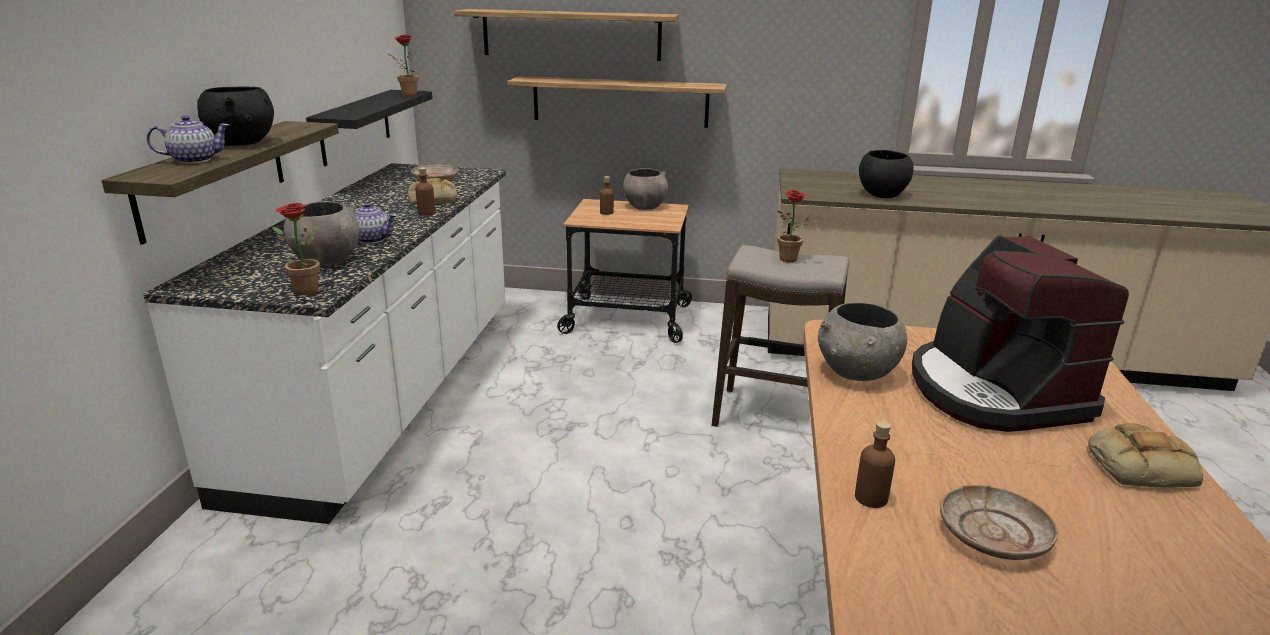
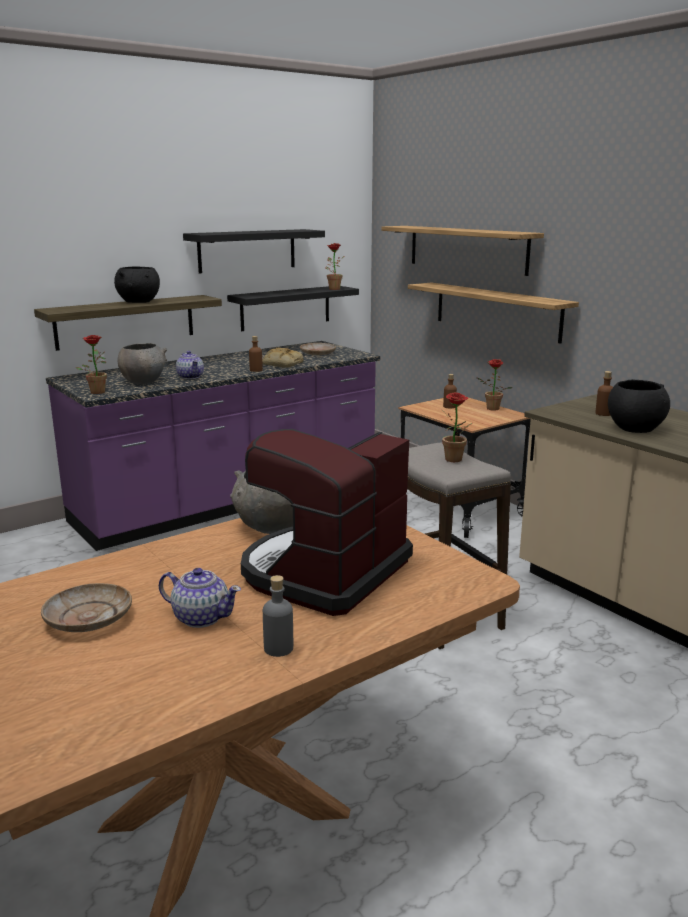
camera: 45 degrees right, 5 degrees down
white counter [143,163,506,524] -> purple counter [46,341,380,551]
teapot [147,115,229,164] -> teapot moved to [159,568,241,628]
grey bowl [623,168,668,210] -> potted plant [477,359,513,411]
brown bottle [855,421,895,508] -> brown bottle moved to [595,371,613,416]
bread [1088,423,1203,488] -> grey bottle [263,575,293,657]
none -> black shelf [183,229,325,274]

